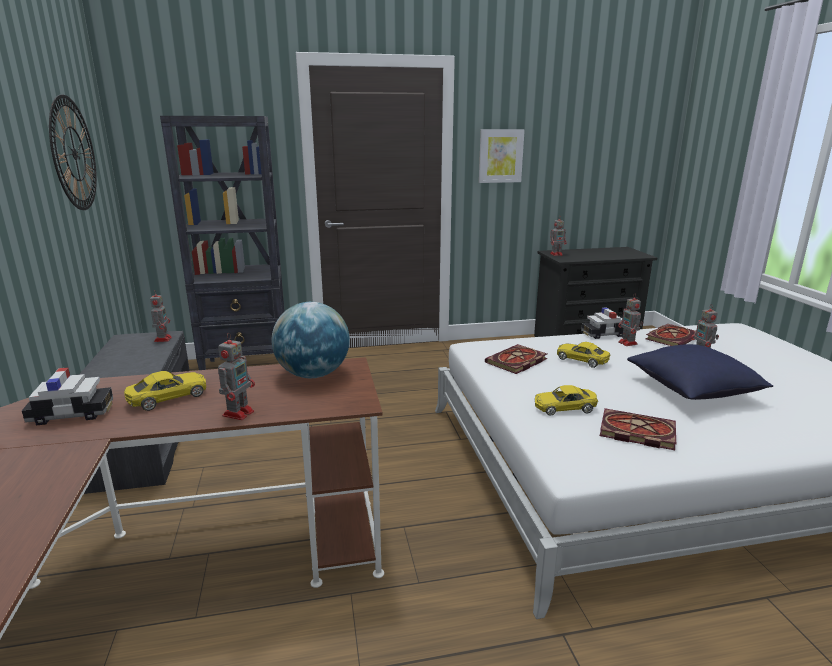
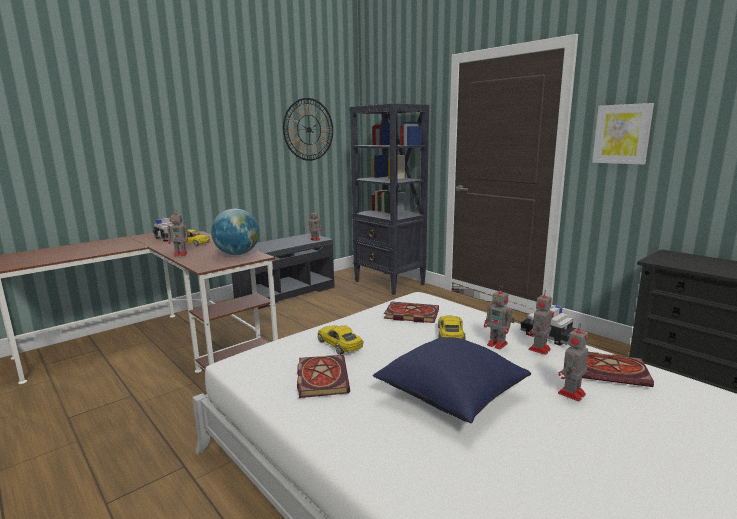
camera: 60 degrees right, 5 degrees down
toy robot [550,216,567,256] -> toy robot moved to [484,287,515,349]

